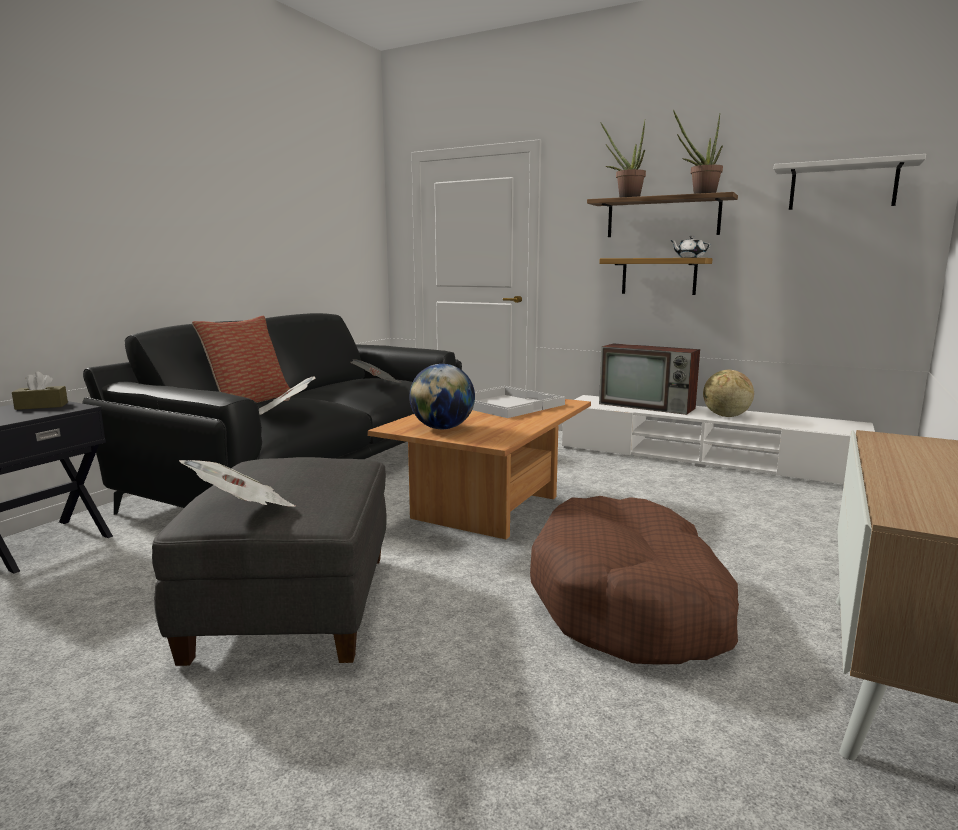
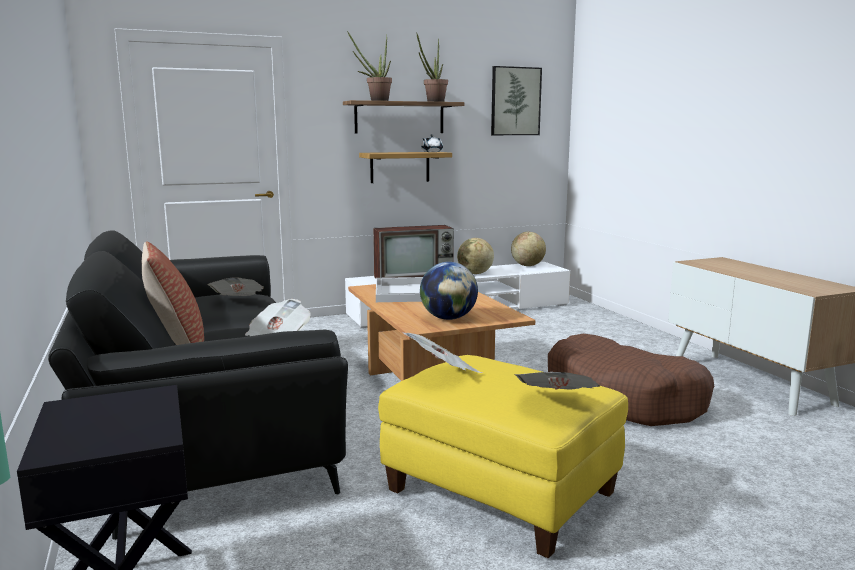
camera: 50 degrees left, 0 degrees up
brown tissue box [12,372,68,410] -> none
grey ottoman [152,457,387,666] -> yellow ottoman [378,355,628,559]
white shelf [774,154,926,210] -> picture [491,66,542,135]
none -> newspaper [403,333,483,373]
none -> globe [511,232,546,266]

